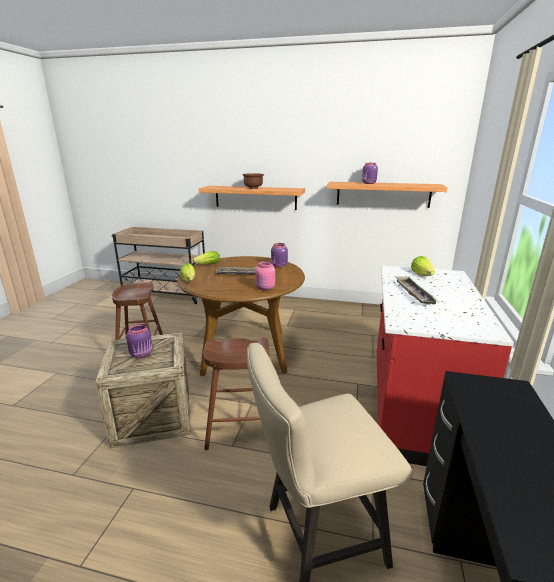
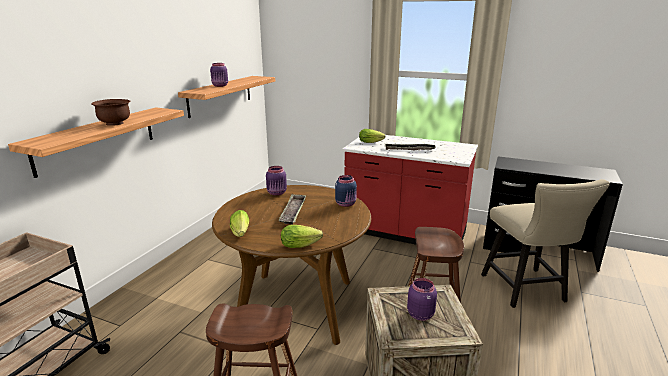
camera: 80 degrees left, 0 degrees up
pink jar [255,261,275,291] -> blue jar [335,175,357,207]

